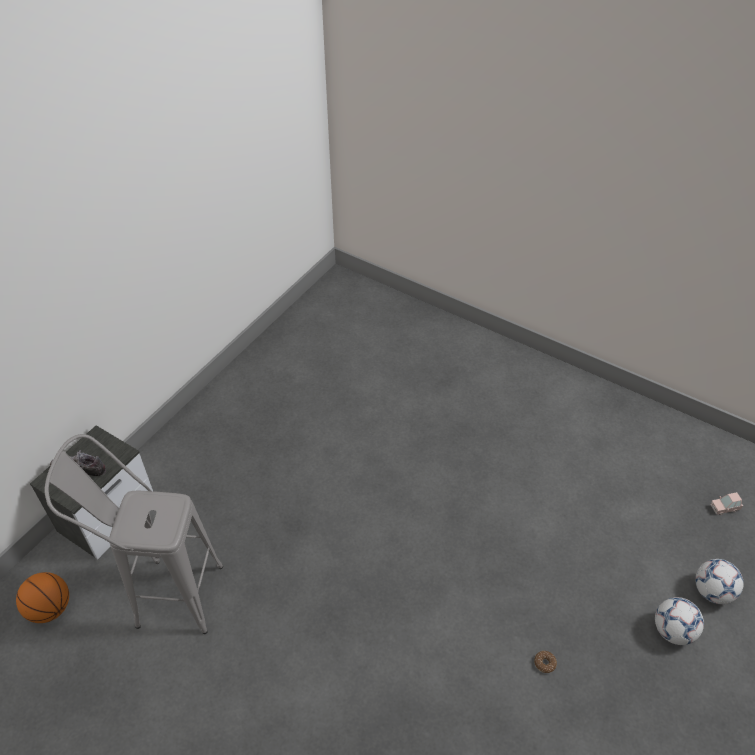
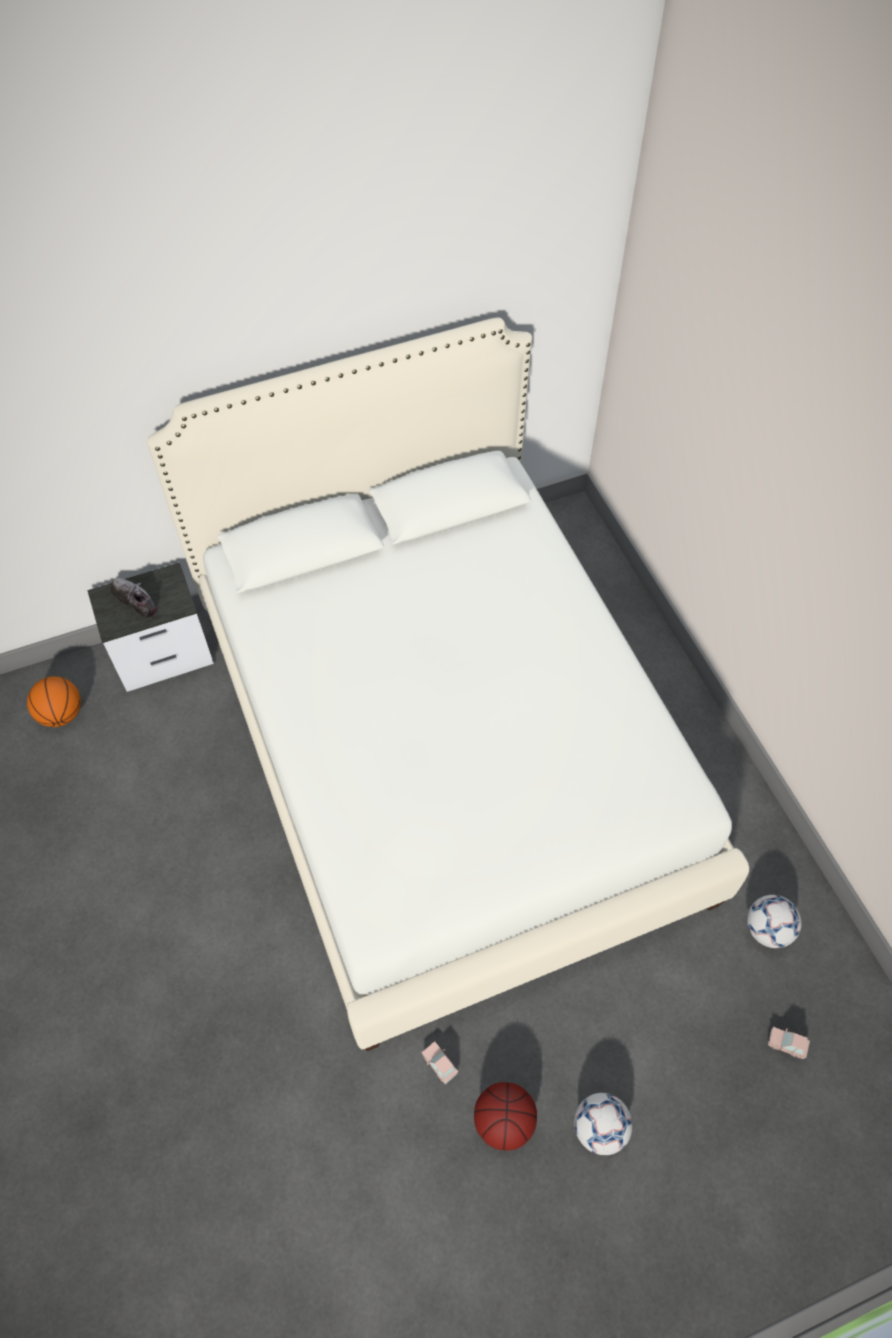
camera: 35 degrees right, 10 degrees up
grey stool [44,434,223,634] -> none
donut [534,651,557,673] -> pink toy car [421,1041,458,1084]
football [695,559,744,604] -> football moved to [747,895,802,948]
none -> white bed [147,317,749,1051]
none -> basketball [474,1082,537,1151]

